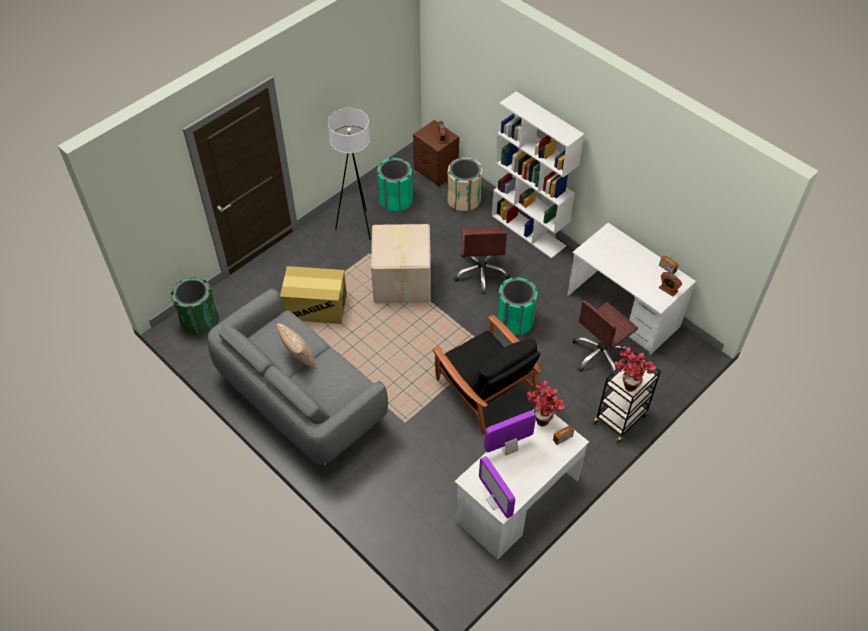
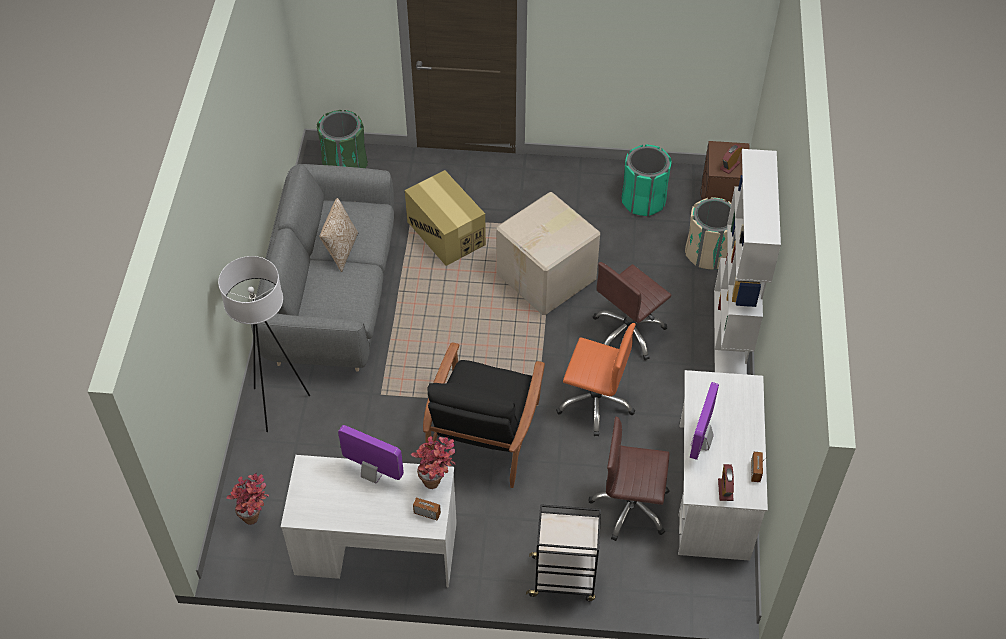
camera: 50 degrees right, 0 degrees up
white floor lamp [328,108,371,240] -> white floor lamp moved to [218,256,310,432]
monitor [479,456,515,518] -> monitor moved to [690,382,719,460]
green trash can [497,277,538,335] -> orange office chair [556,323,636,436]
potted plant [615,347,656,392] -> potted plant moved to [226,473,269,525]

